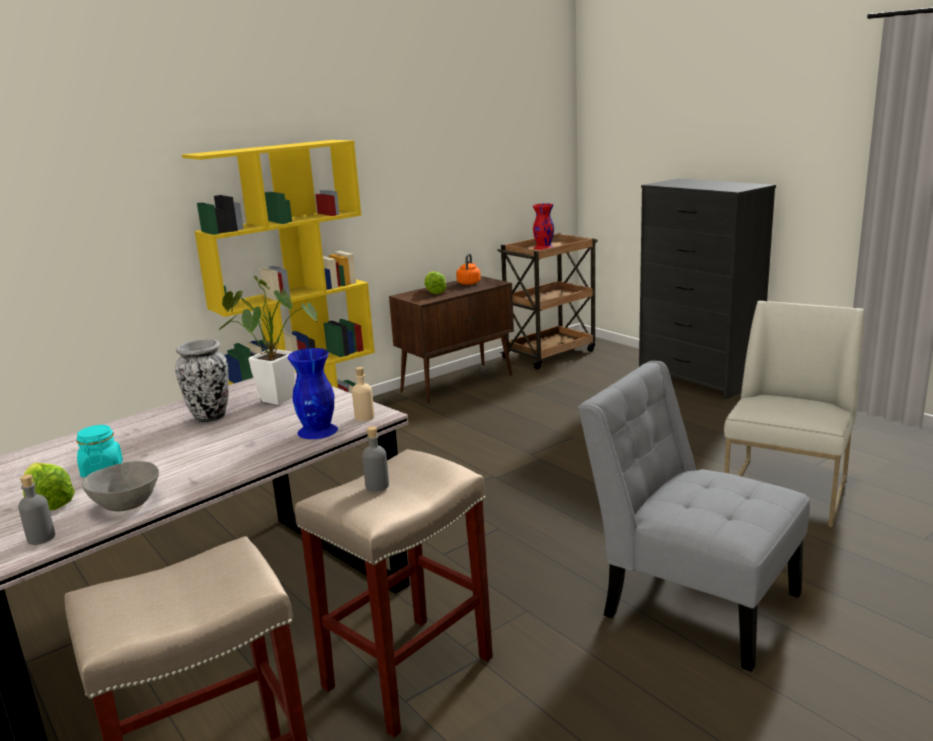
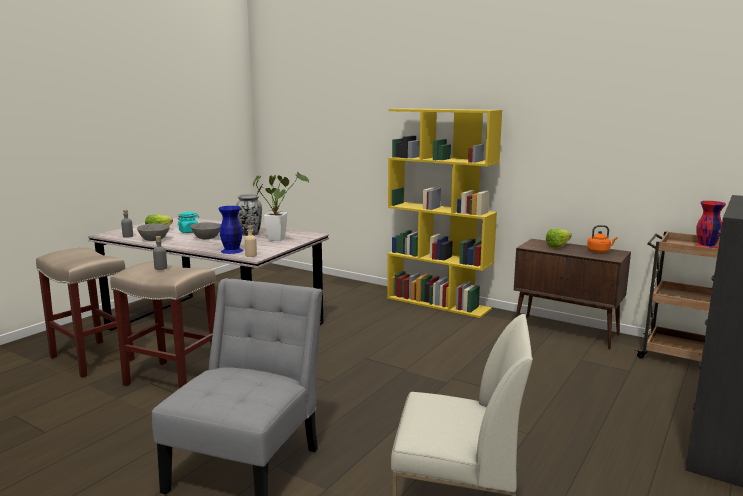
camera: 70 degrees right, 5 degrees down
none -> grey bowl [191,222,221,239]

